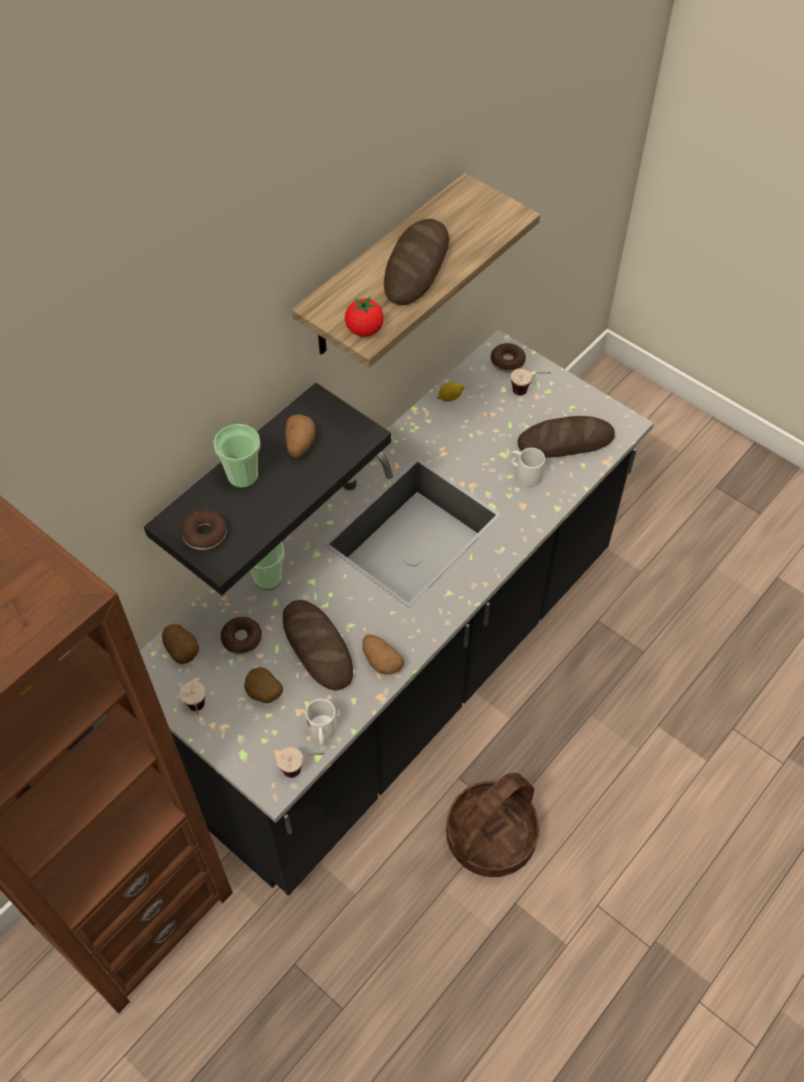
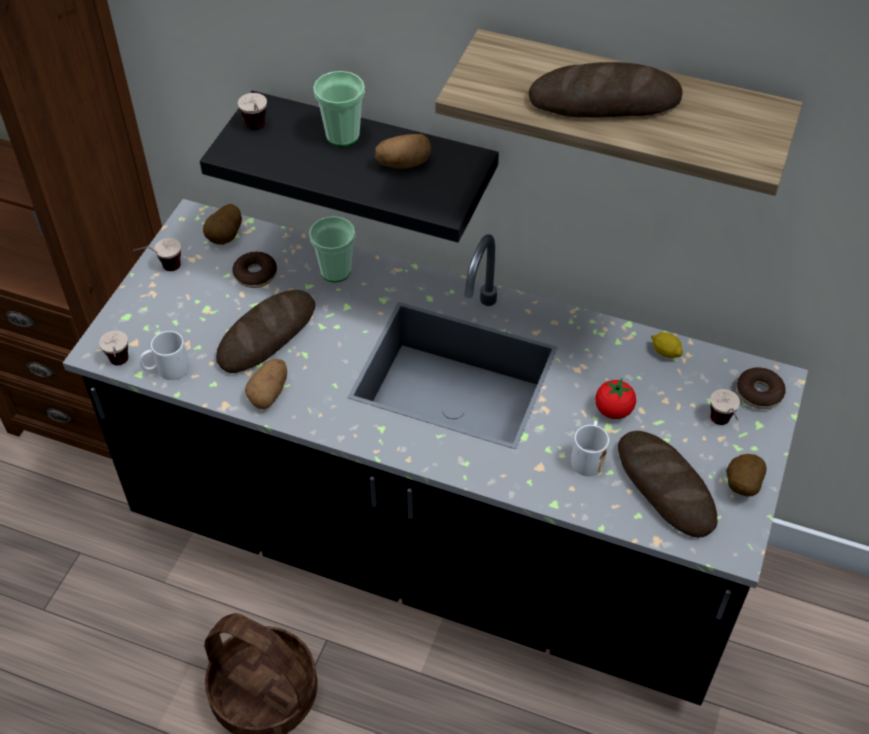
camera: 70 degrees right, 5 degrees down
donut [181,510,227,550] -> cup [238,93,267,130]
potato [244,667,283,703] -> potato moved to [726,454,766,497]
tomato [345,296,384,337] -> tomato moved to [595,379,636,419]

